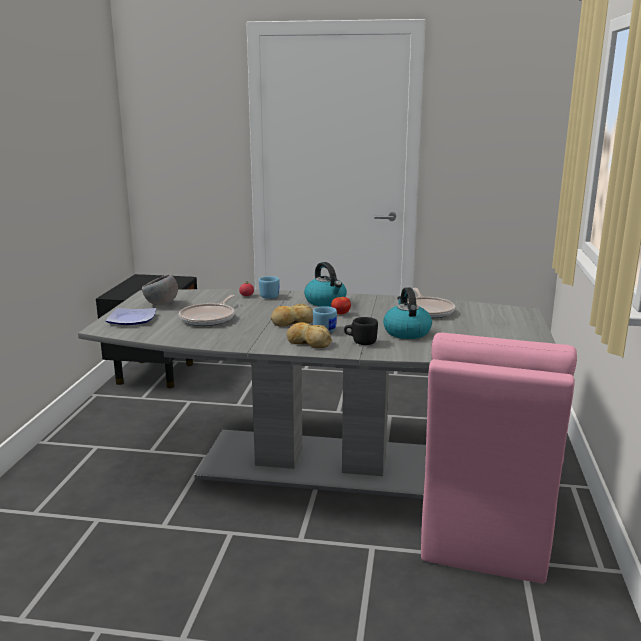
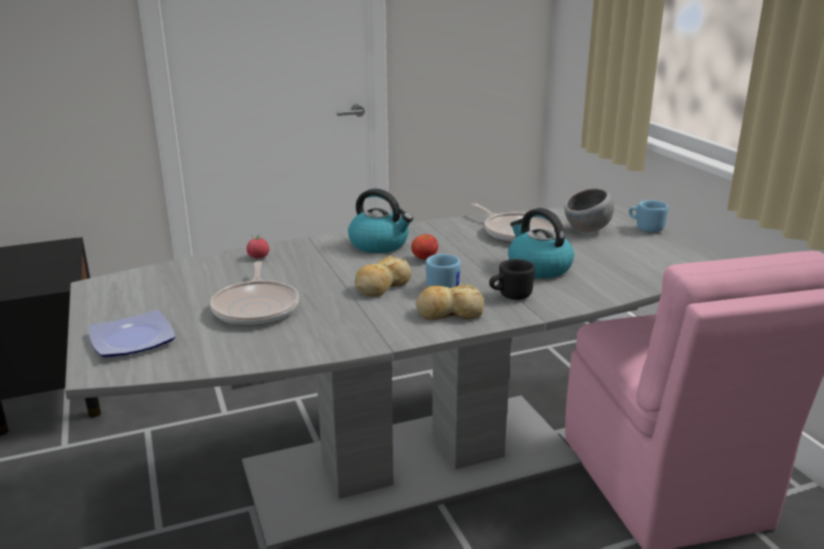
camera: 30 degrees left, 5 degrees up
grey bowl [142,274,178,305] -> grey bowl moved to [565,188,614,232]
blue mug [259,276,280,299] -> blue mug moved to [629,200,668,232]

